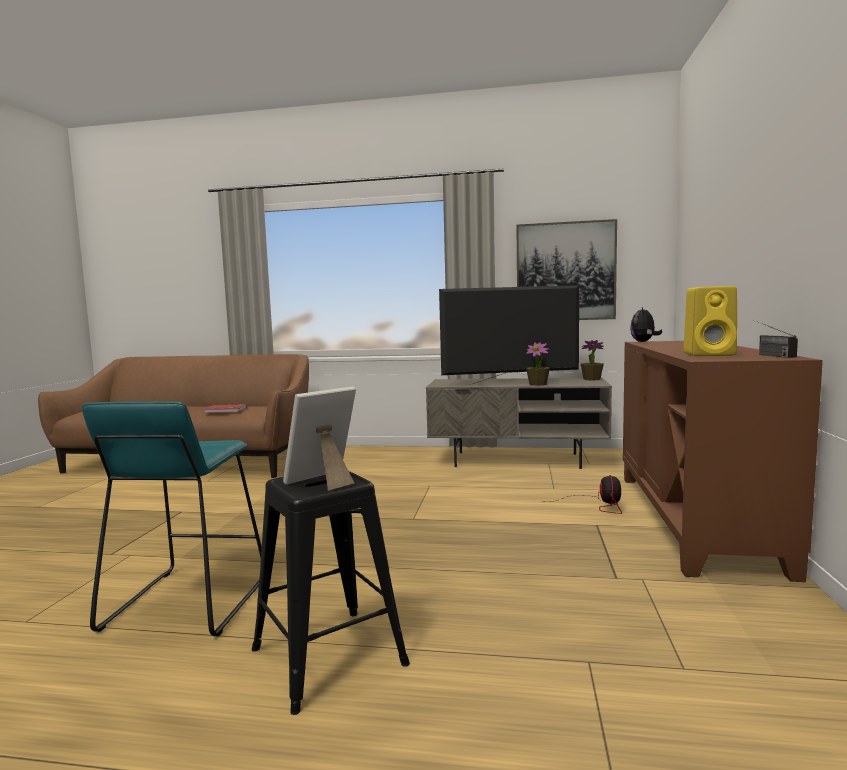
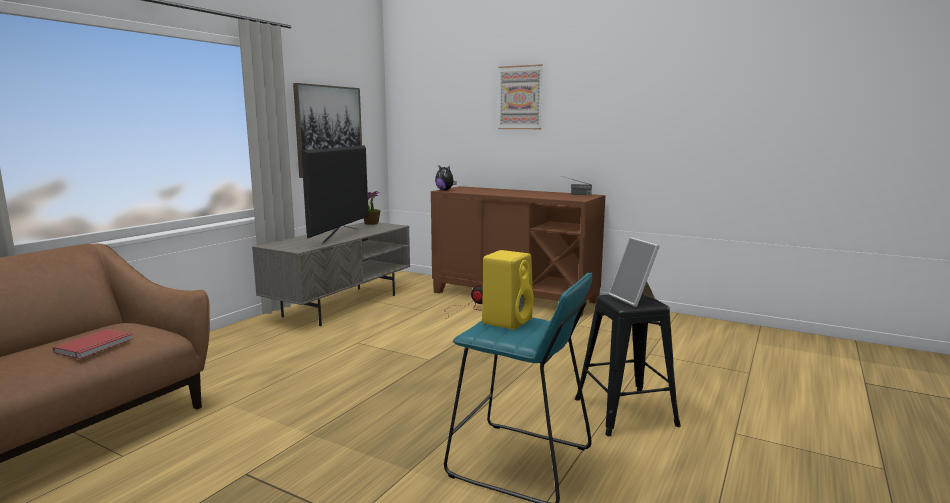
camera: 70 degrees left, 5 degrees up
potted plant [526,342,550,386] -> none
yellow speaker [683,286,737,356] -> yellow speaker moved to [482,250,534,330]
none -> picture [498,64,543,129]

